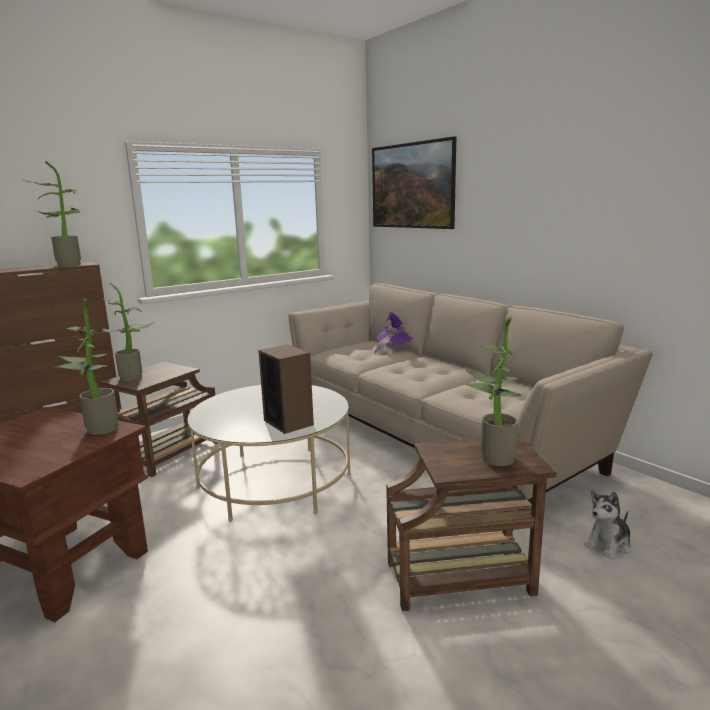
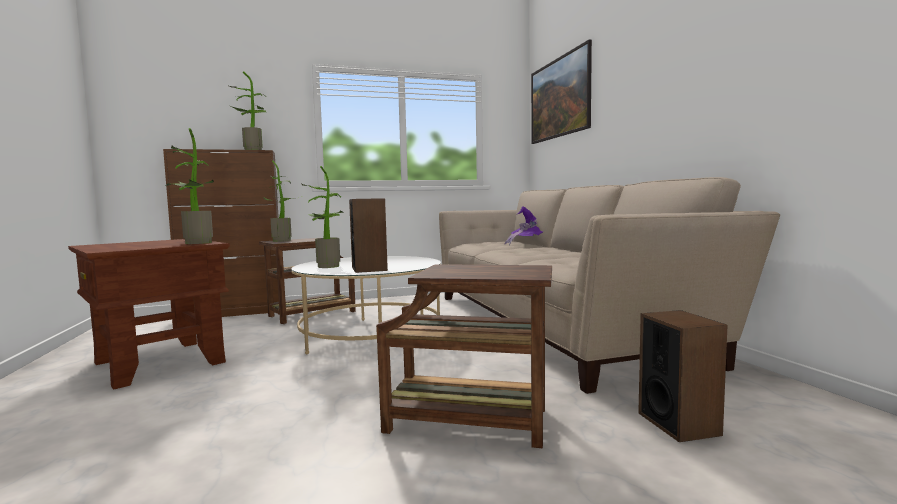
camera: 20 degrees right, 10 degrees down
potted plant [465,317,522,466] -> potted plant moved to [302,166,344,268]
plush toy [584,490,631,559] -> speaker [638,310,728,442]

